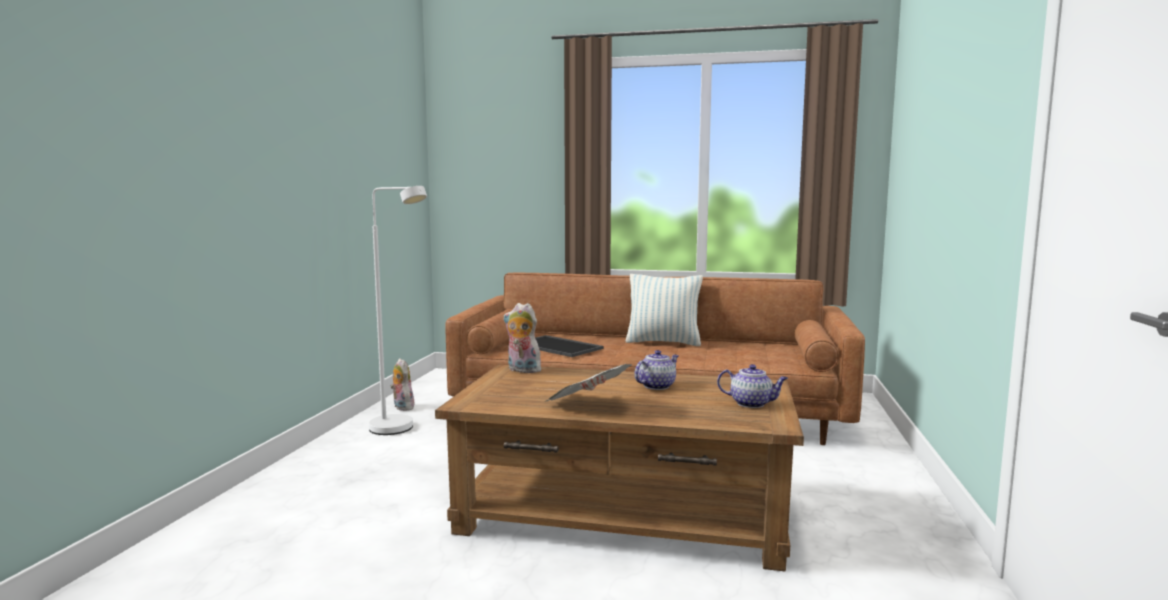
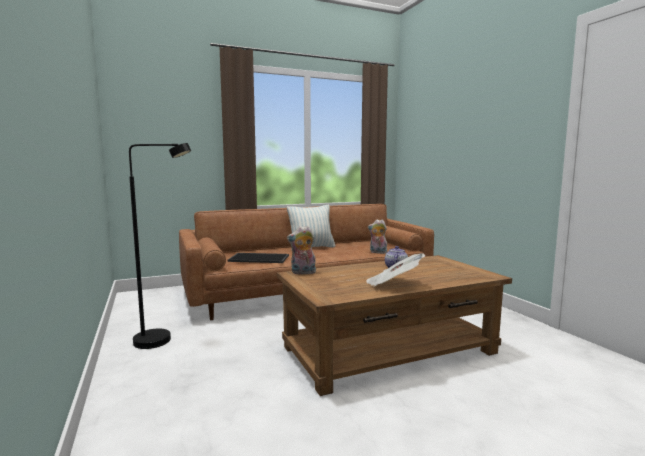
camera: 35 degrees left, 0 degrees up
white floor lamp [369,186,427,435] -> black floor lamp [129,143,191,349]
plush toy [390,358,414,411] -> plush toy moved to [368,220,387,254]
teapot [717,364,788,408] -> none

